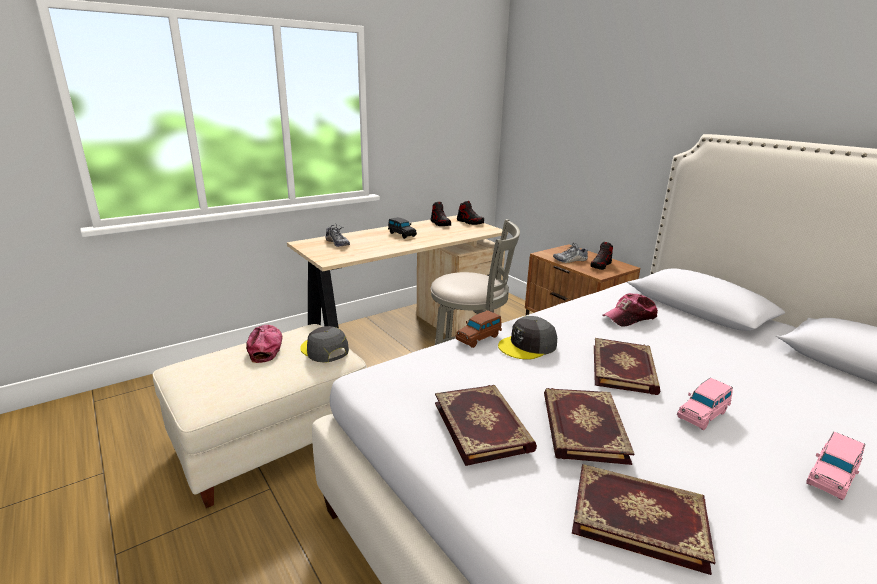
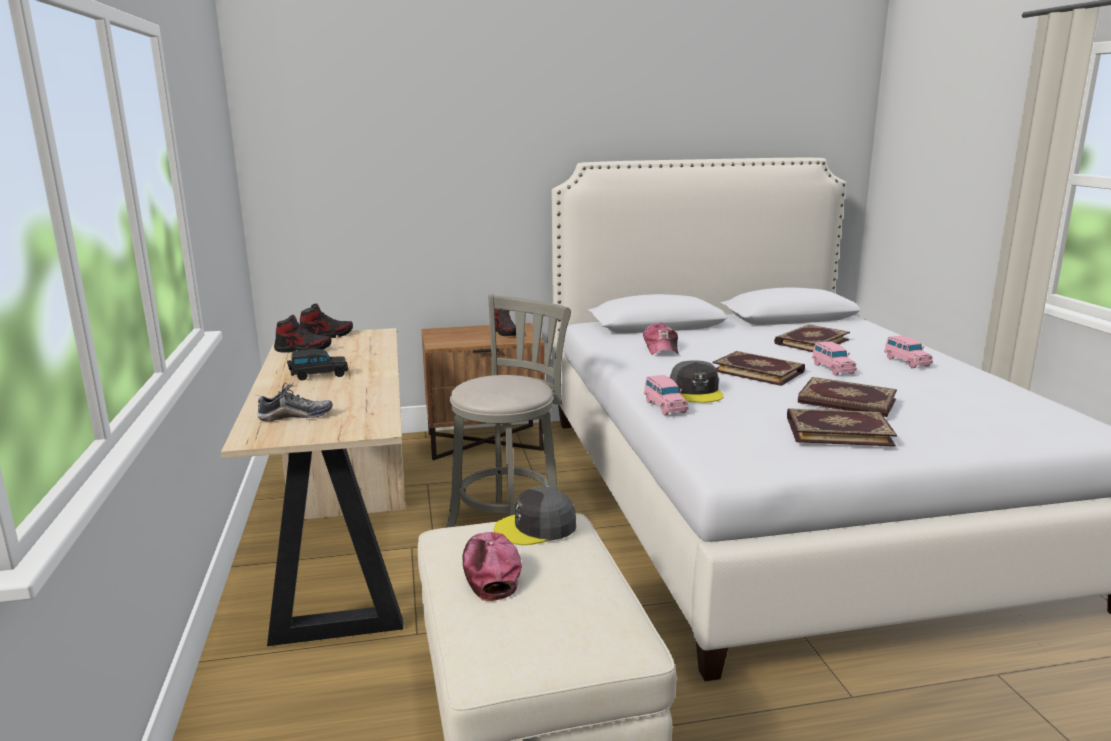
camera: 65 degrees left, 5 degrees down
cap [246,325,282,363] -> cap turned 60 degrees clockwise [463,532,522,601]
brown toy car [455,310,502,348] -> pink toy car [644,375,689,415]
shoe [553,242,588,263] -> none
book [572,464,716,575] -> book moved to [774,325,850,352]

